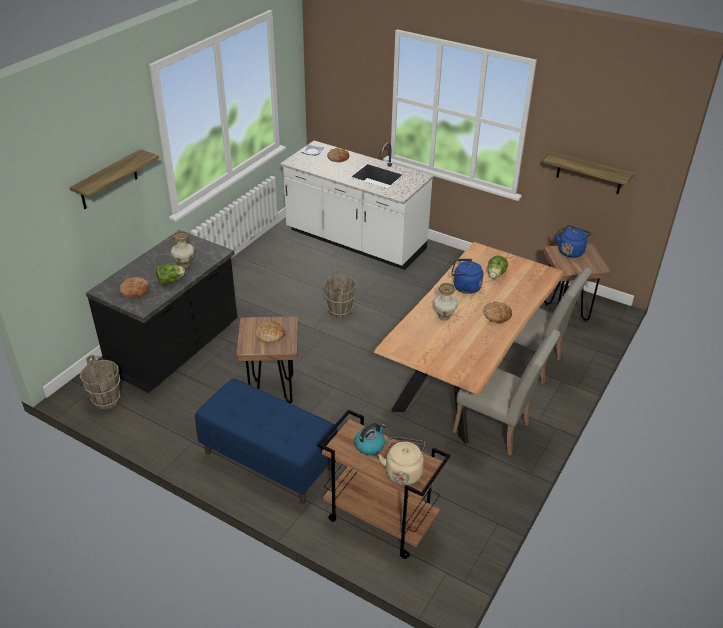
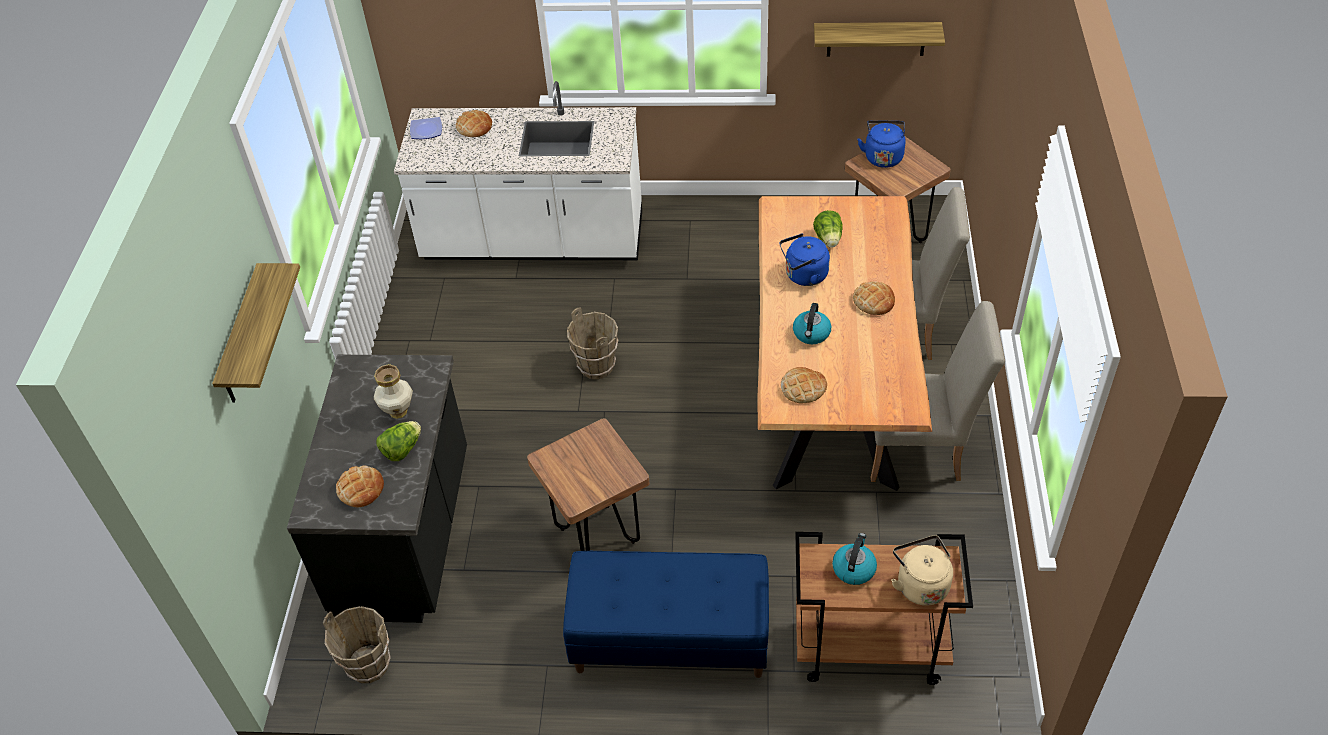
camera: 25 degrees left, 10 degrees up
bread [255,321,285,343] -> bread moved to [781,367,827,403]
vase [433,283,458,321] -> kettle [793,303,831,344]

